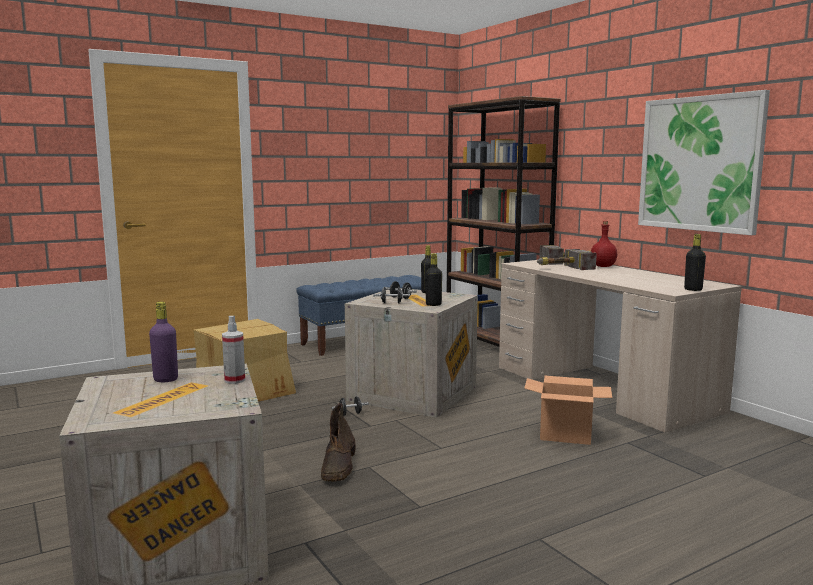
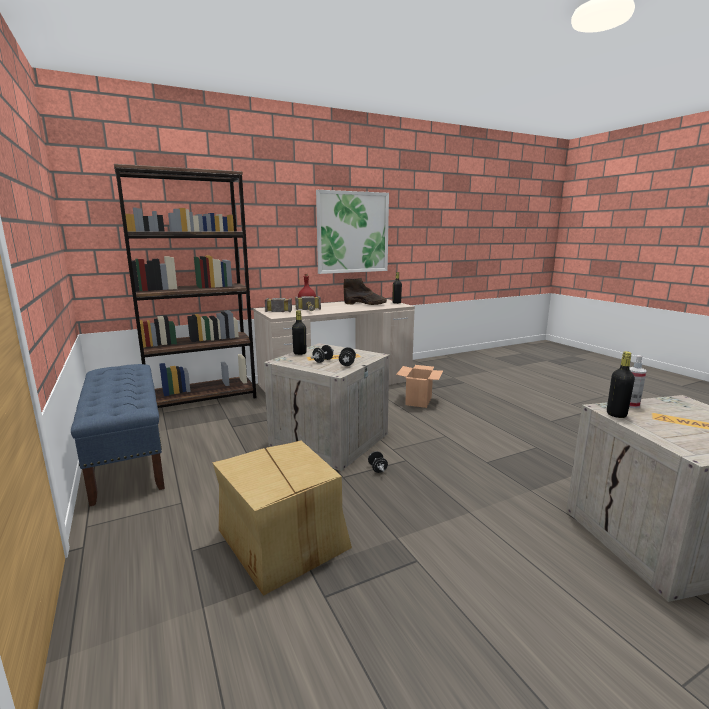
camera: 85 degrees left, 5 degrees up
purple bottle [149,302,178,382] -> none
brown boot [321,403,356,482] -> brown boot moved to [344,278,387,305]
black bottle [425,253,442,306] -> black bottle moved to [607,351,635,418]

